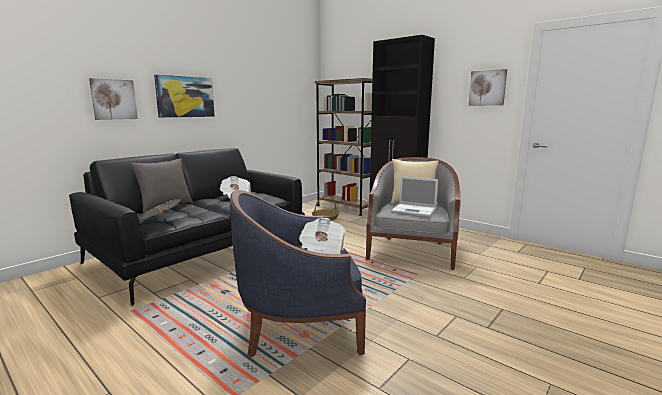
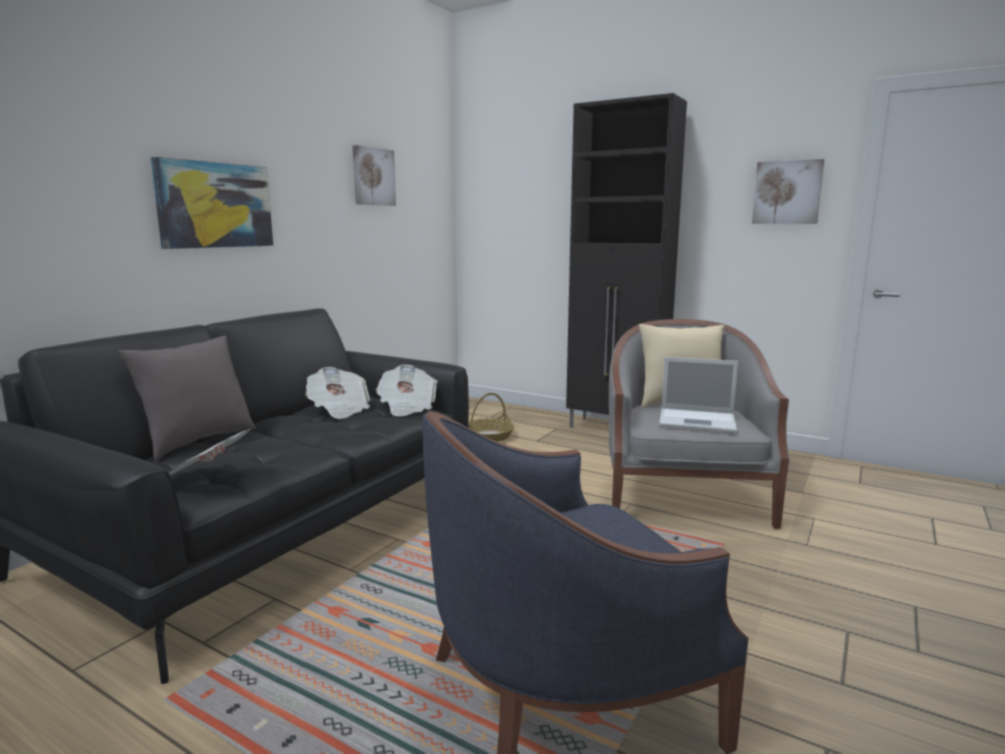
camera: 10 degrees left, 0 degrees up
picture [89,78,138,120] -> picture moved to [353,145,396,206]
newspaper [299,218,347,254] -> newspaper moved to [376,365,437,417]
brown bookcase [315,78,372,216] -> none

